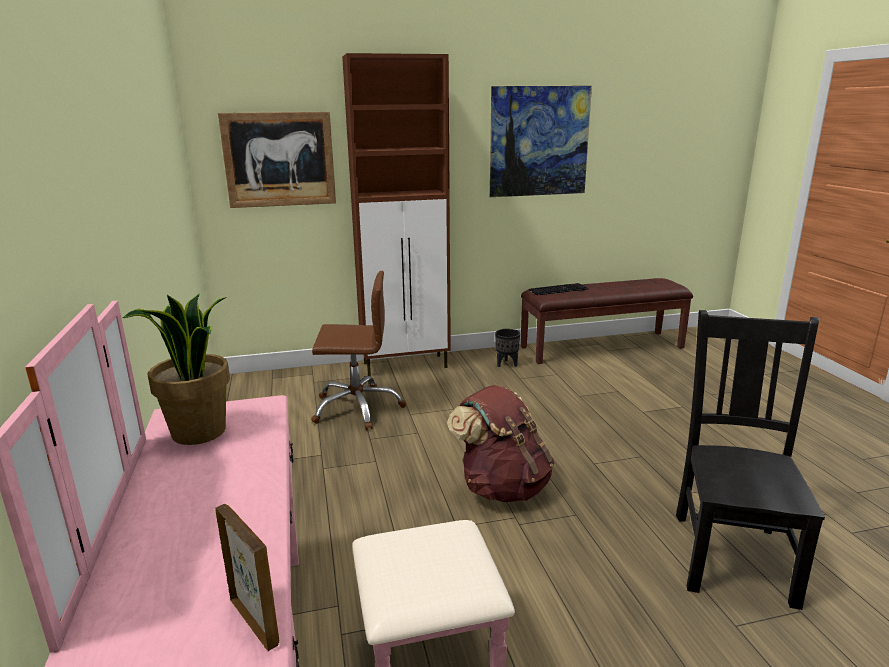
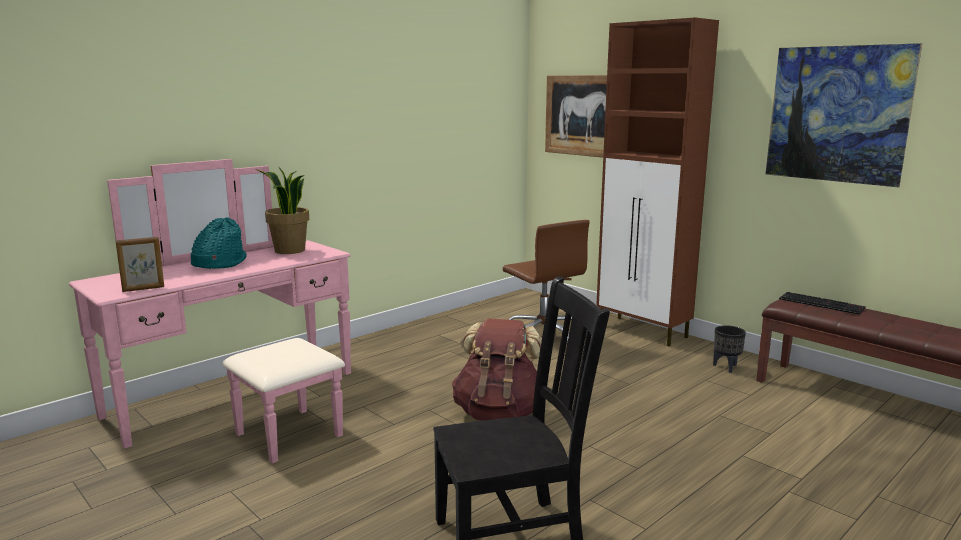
camera: 60 degrees right, 5 degrees down
picture frame [215,504,279,651] -> picture frame turned 45 degrees clockwise [116,237,164,292]
none -> turquoise hat [191,217,247,269]

